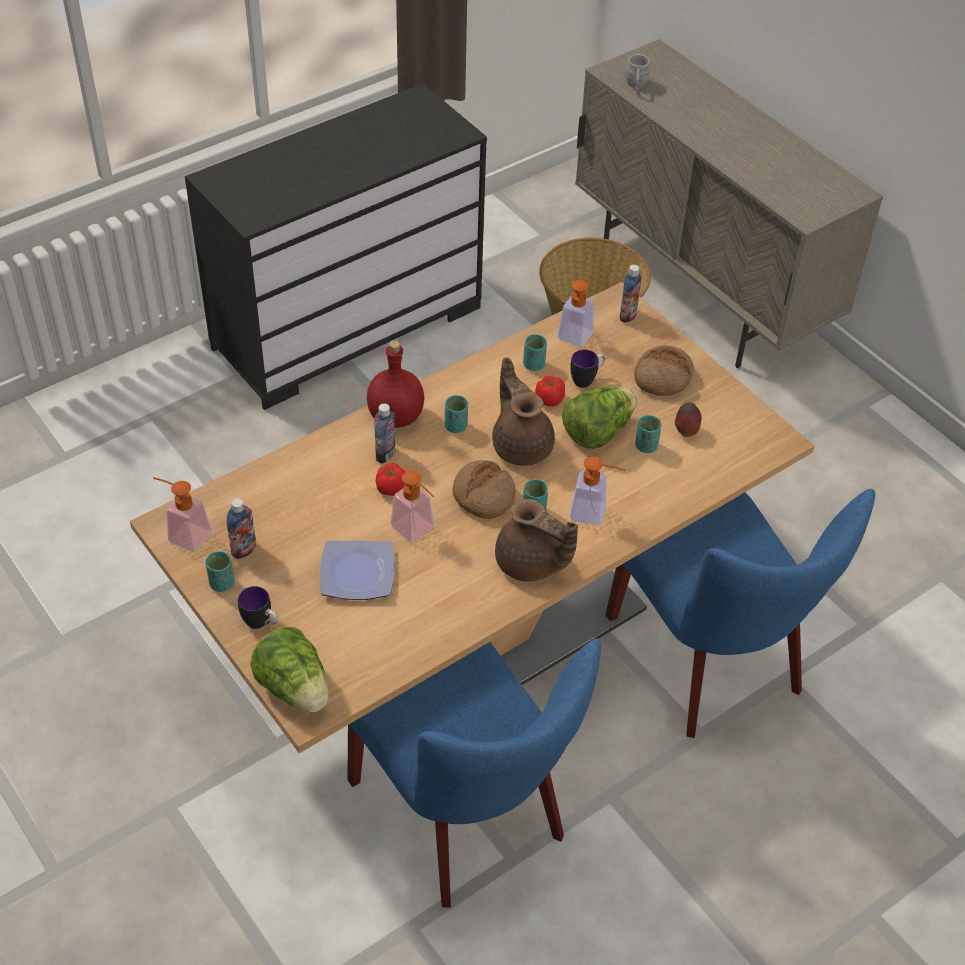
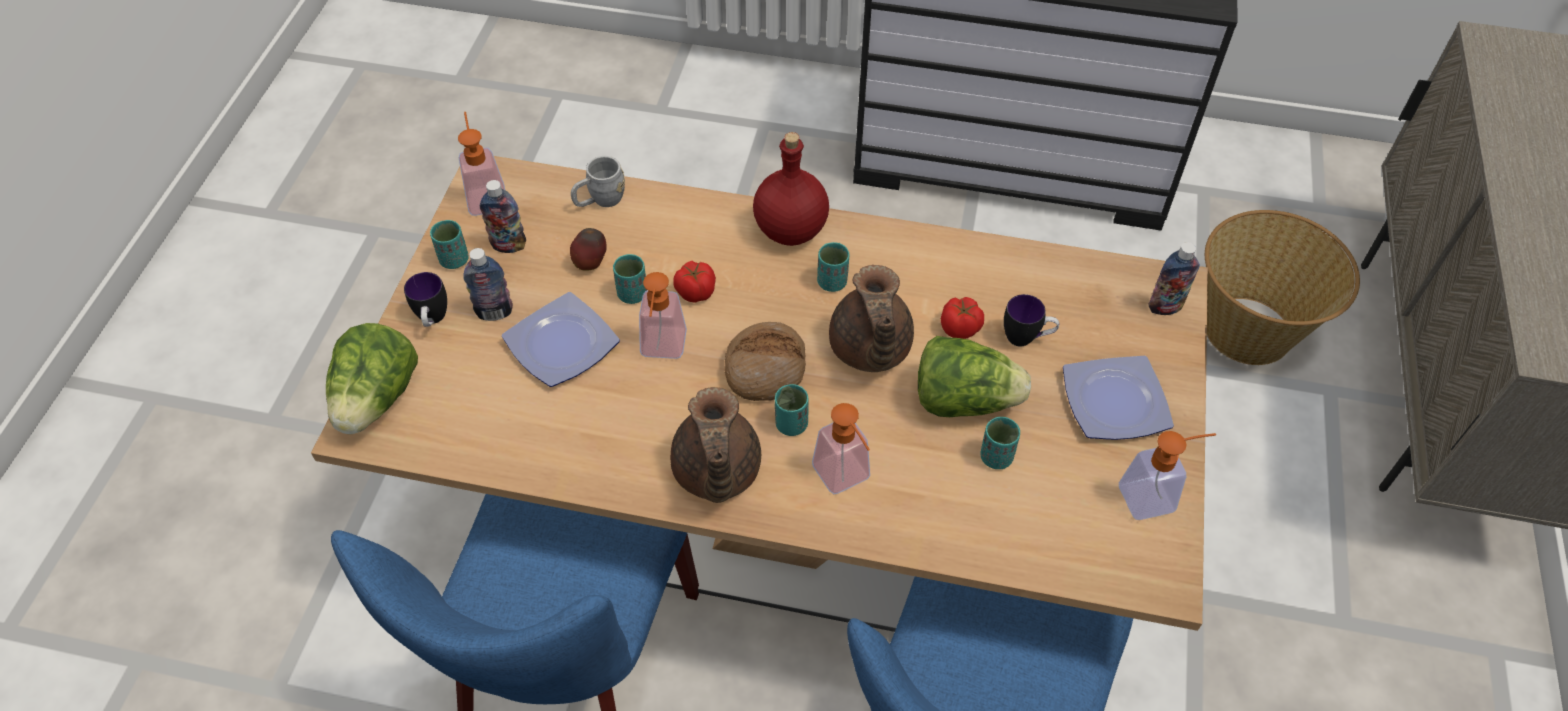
camera: 50 degrees right, 5 degrees up
bottle [374,403,395,463] -> bottle moved to [463,248,513,321]
brown teapot [492,357,555,466] -> brown teapot turned 150 degrees clockwise [829,265,914,372]
turquoise cup [523,334,547,371] -> turquoise cup moved to [613,254,647,304]
soap dispenser [557,270,594,347] -> soap dispenser moved to [1119,431,1216,520]
grey mug [626,54,650,91] -> grey mug moved to [571,156,625,207]
bread [634,345,694,396] -> plate [1063,356,1174,440]
apple [675,402,701,437] -> apple moved to [570,228,607,271]

